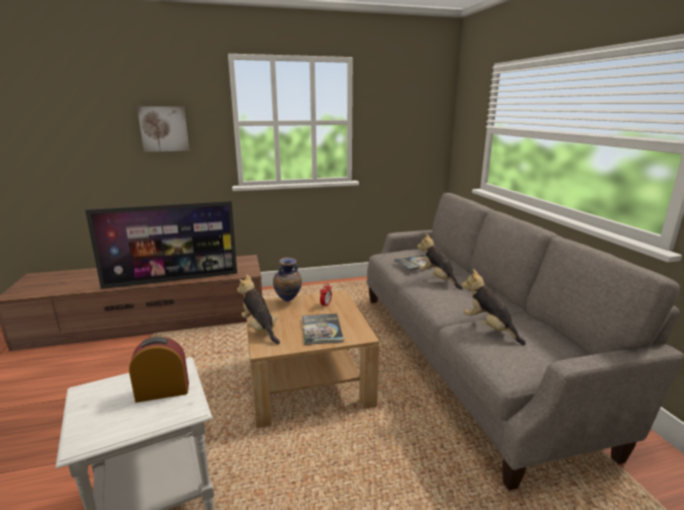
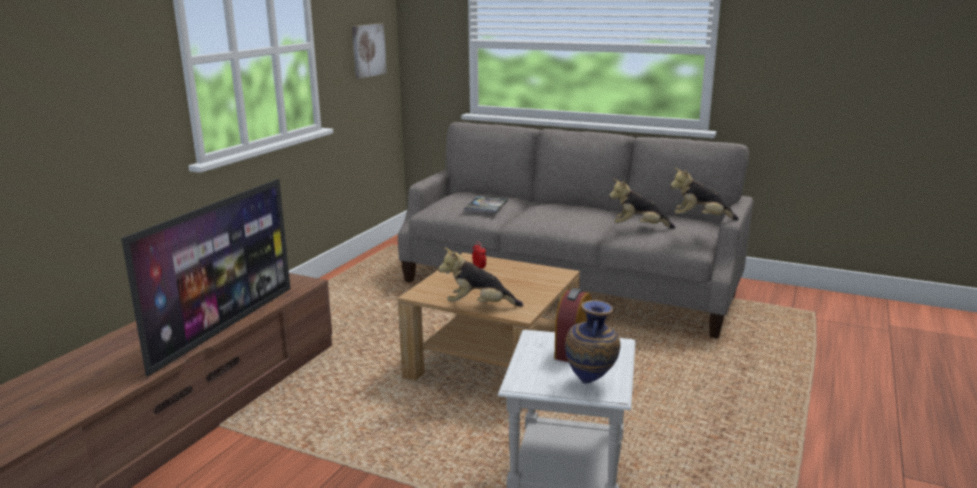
camera: 50 degrees left, 0 degrees up
picture [137,107,189,152] -> picture moved to [352,24,387,79]
vase [273,258,302,302] -> vase moved to [565,300,621,384]
book [302,314,344,345] -> none
plush toy [417,234,463,290] -> plush toy moved to [670,168,739,220]

